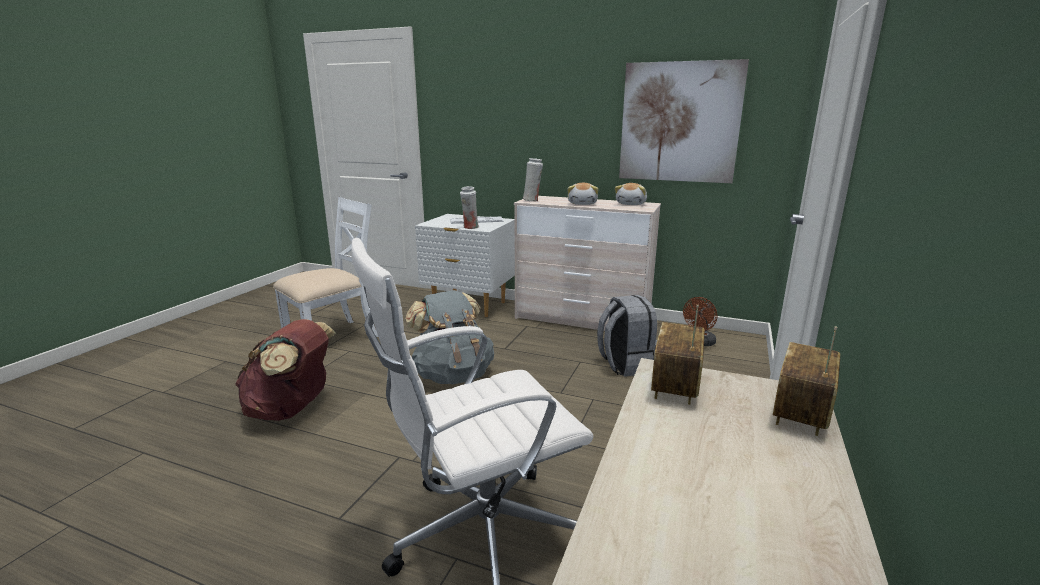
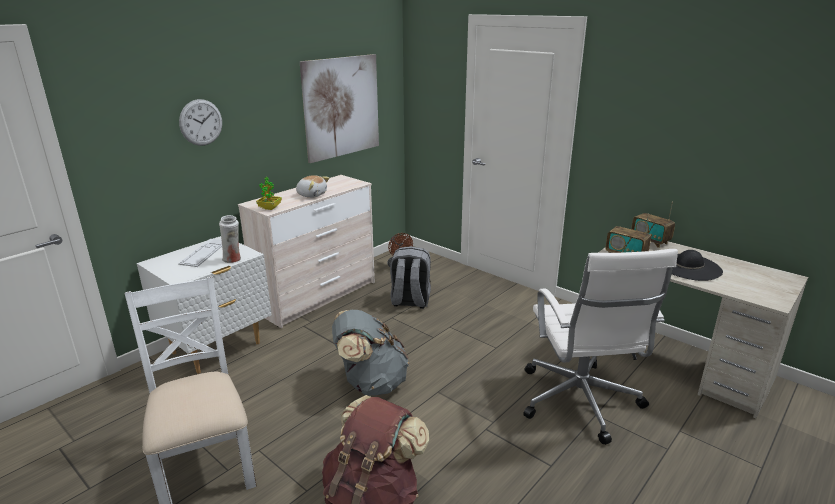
camera: 70 degrees left, 5 degrees up
white vase [523,158,543,202] -> potted plant [256,177,282,210]
plush toy [615,183,647,205] -> none
none -> wall clock [179,99,222,146]
none -> black hat [672,250,723,281]

